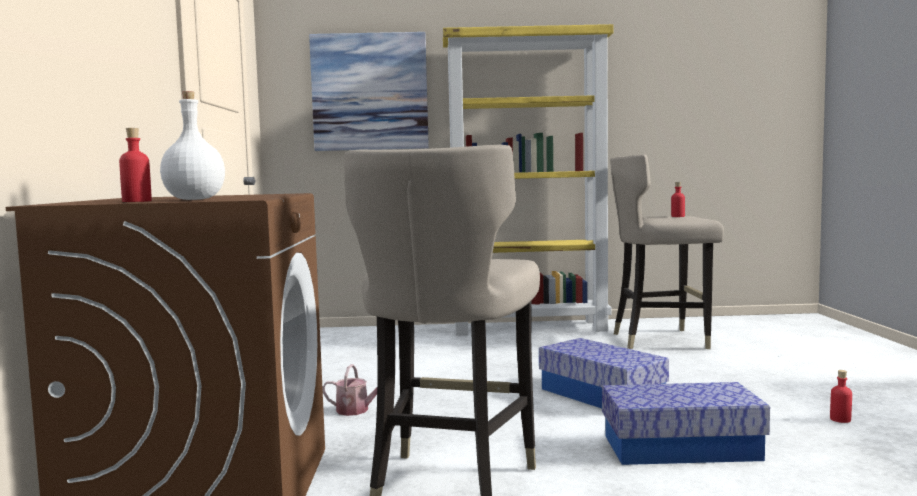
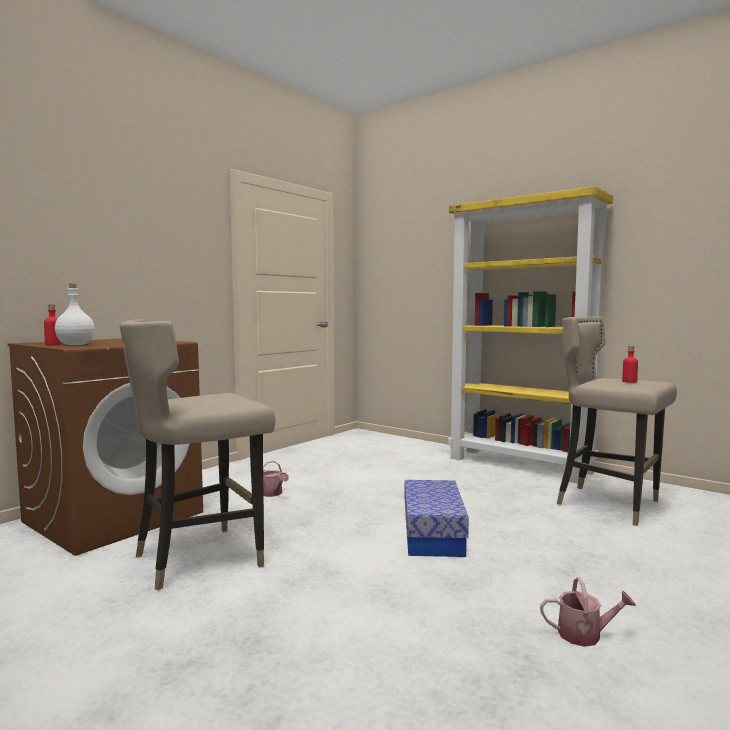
camera: 40 degrees right, 0 degrees up
picture [309,32,429,151] -> none
storage box [602,382,770,465] -> none
red bottle [830,370,852,423] -> watering can [540,577,636,647]

